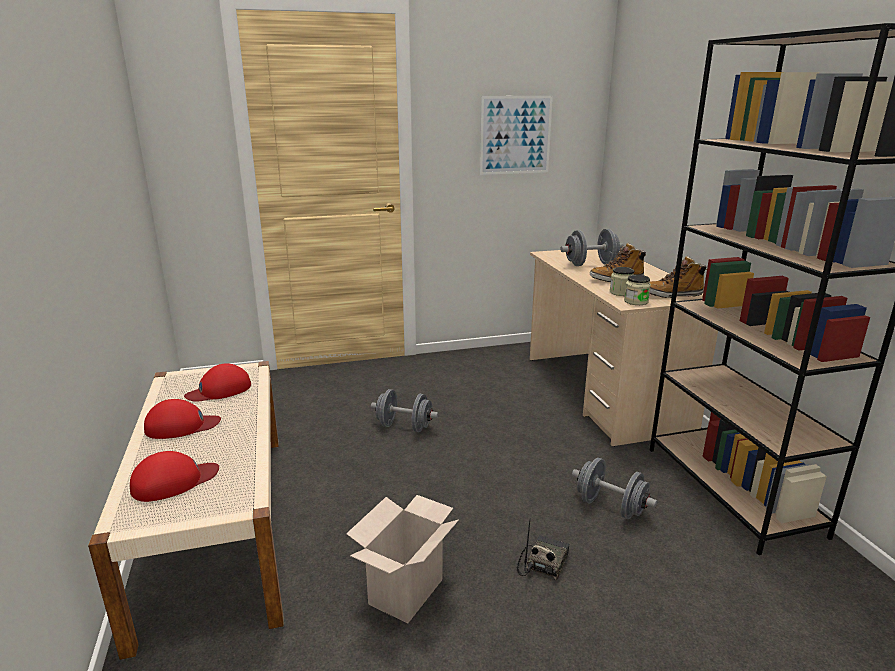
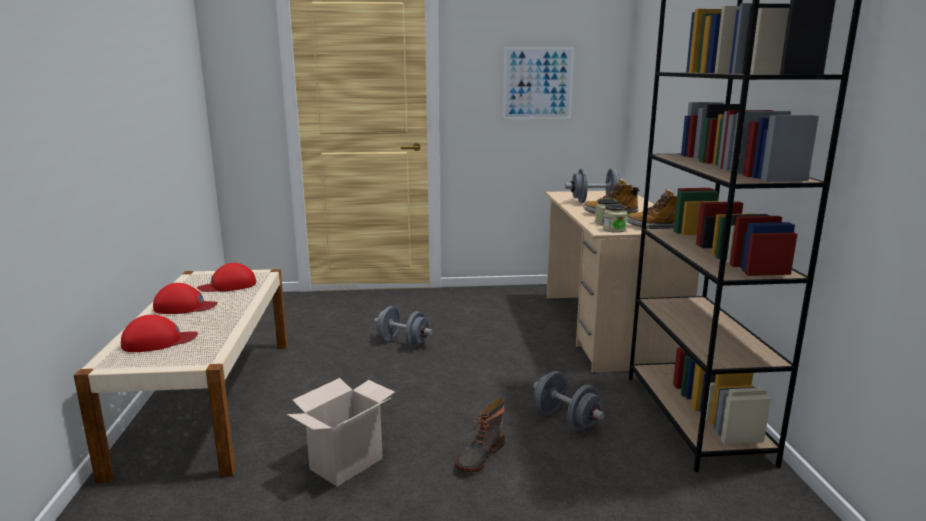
camera: 10 degrees right, 5 degrees down
radio [517,520,569,581] -> boot [454,398,505,473]

